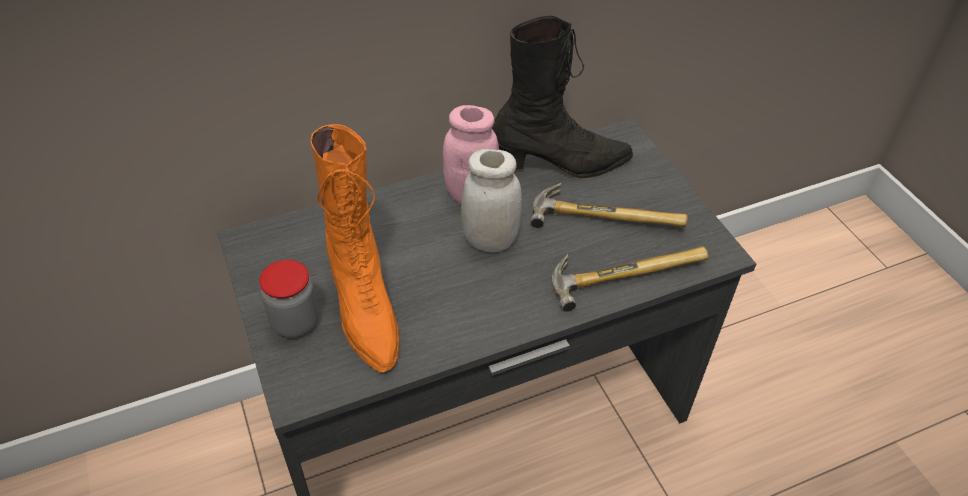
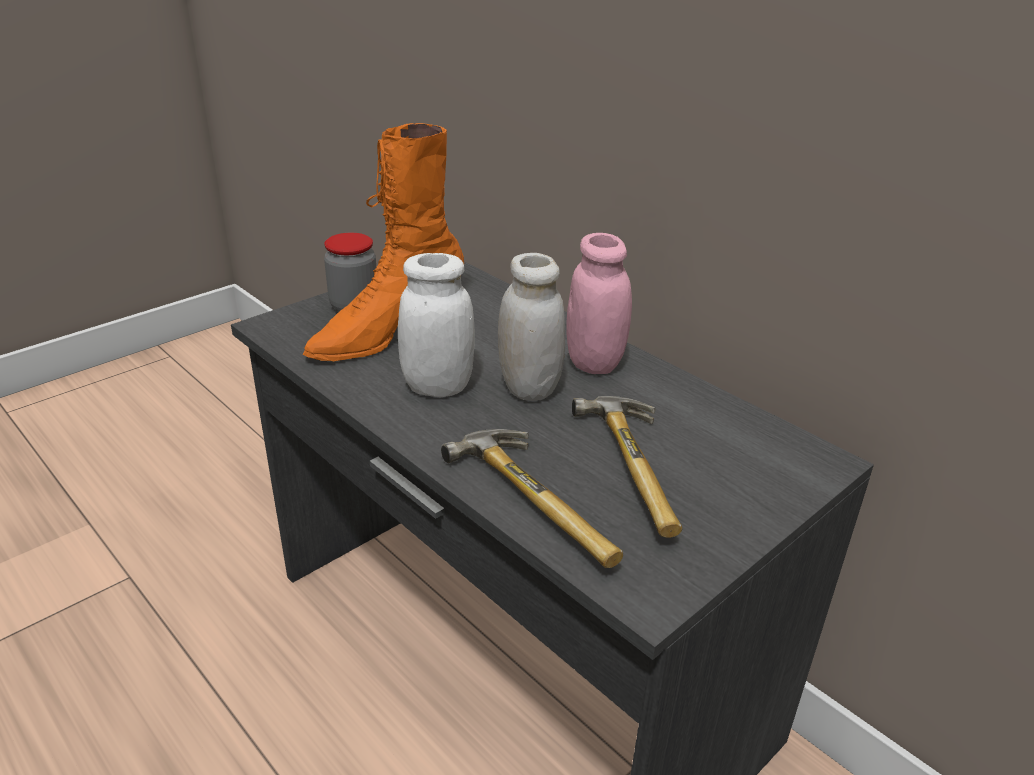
camera: 70 degrees right, 15 degrees down
black boot [492,16,633,178] -> none
none -> white jar [398,253,475,398]

